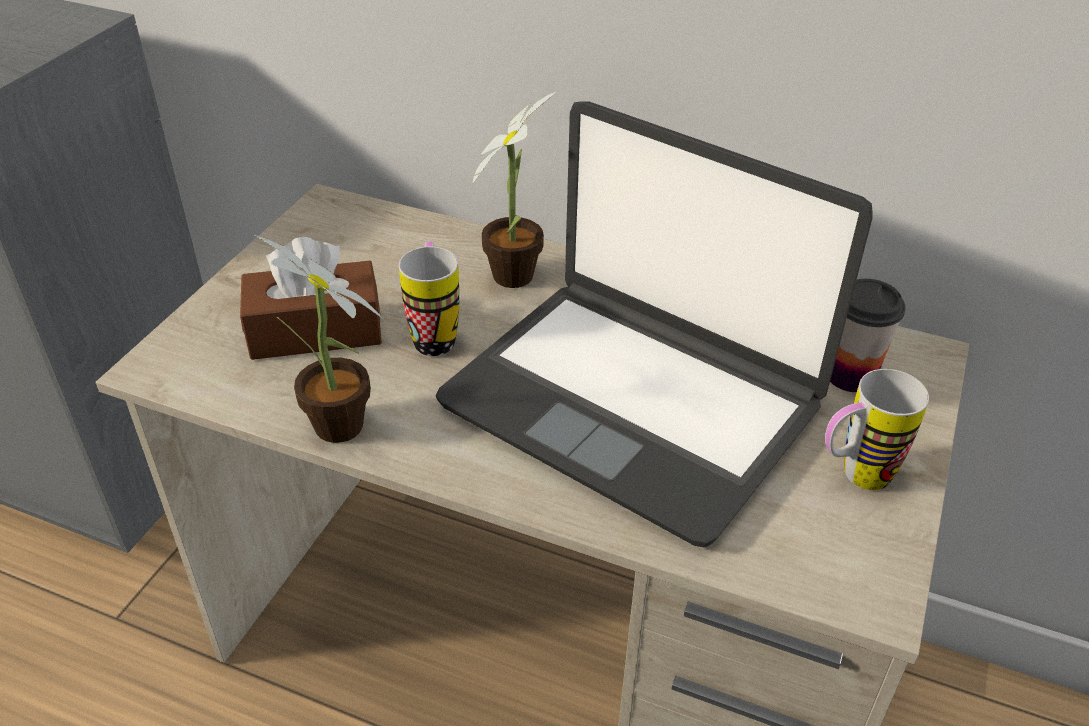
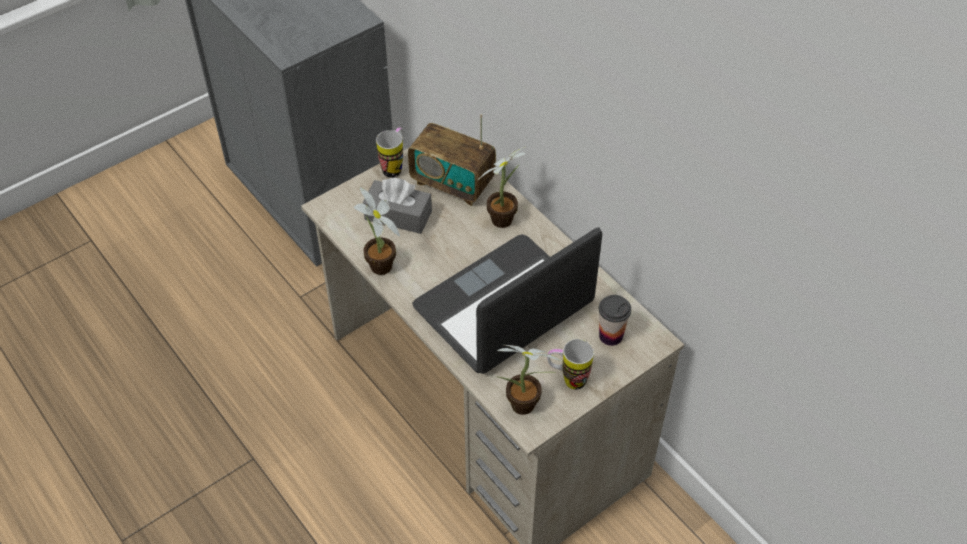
camera: 30 degrees right, 10 degrees up
brown tissue box [240,237,382,360] -> grey tissue box [363,178,432,234]
mug [399,242,459,356] -> mug moved to [376,128,404,178]
laptop [436,101,873,548] -> laptop turned 75 degrees clockwise [412,227,602,374]
none -> radio [408,114,496,206]
none -> potted plant [496,345,562,415]

